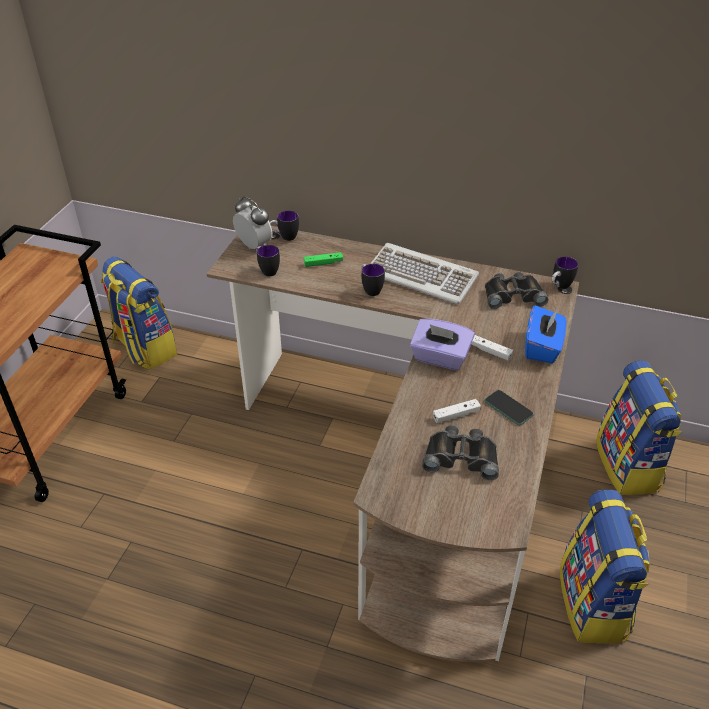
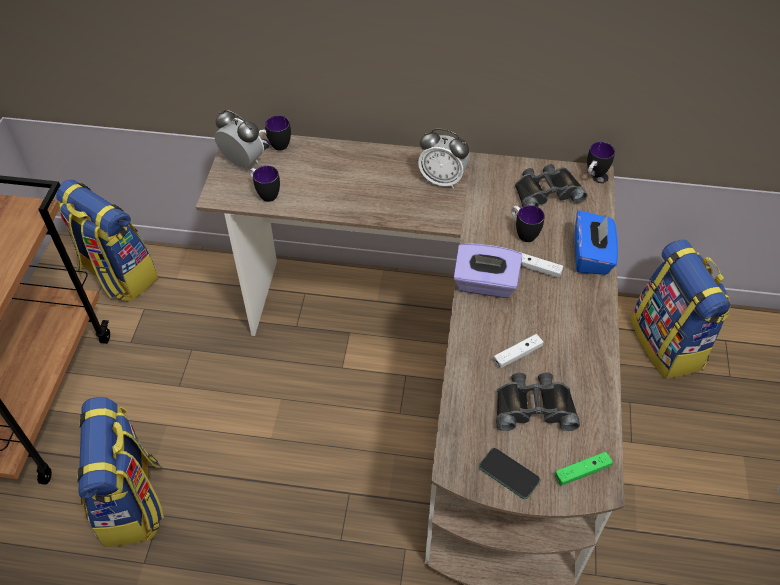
camera: 10 degrees left, 10 degrees up
green game controller [303,252,343,267] -> green game controller moved to [555,452,613,486]
mug [362,264,385,296] -> mug moved to [511,205,545,242]
keyboard [370,243,479,304] -> alarm clock [418,128,469,189]
phone [484,390,534,426] -> phone moved to [479,448,540,499]
backpack [560,490,650,644] -> backpack moved to [77,397,164,547]

